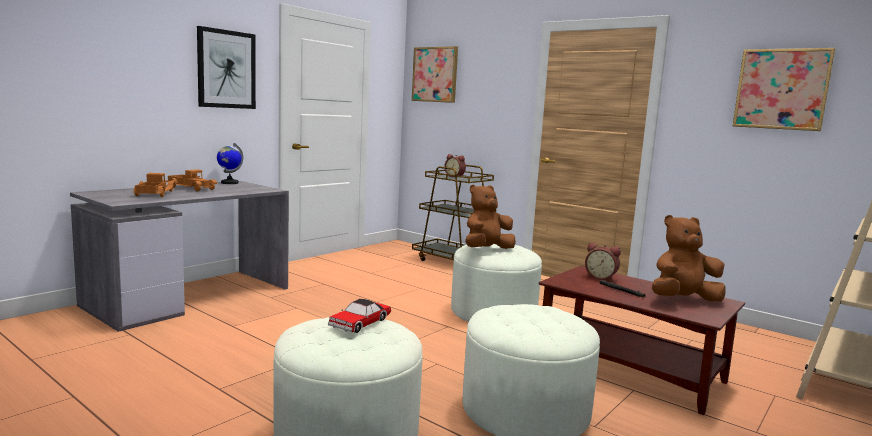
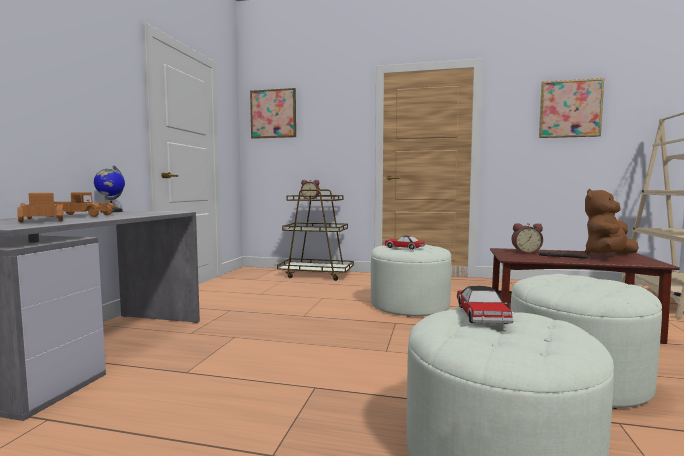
camera: 25 degrees left, 5 degrees down
picture [197,26,256,109] -> none
brown plush toy [465,184,516,249] -> toy car [384,235,426,250]

